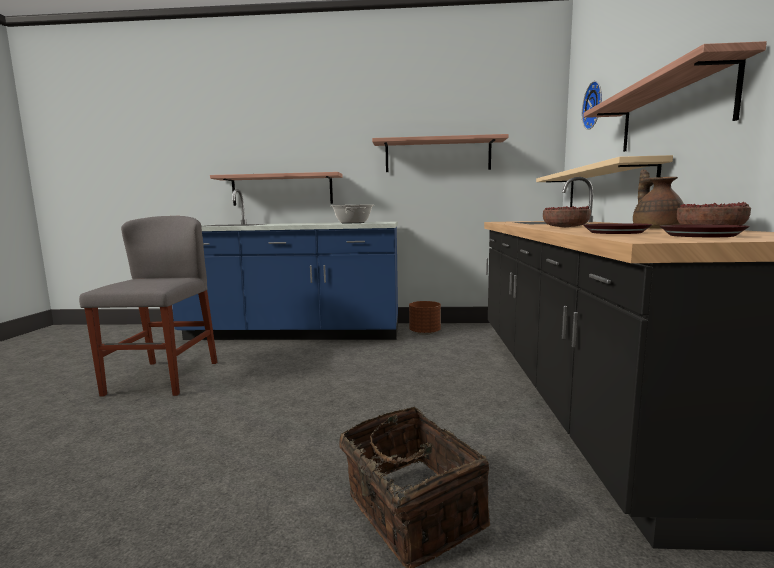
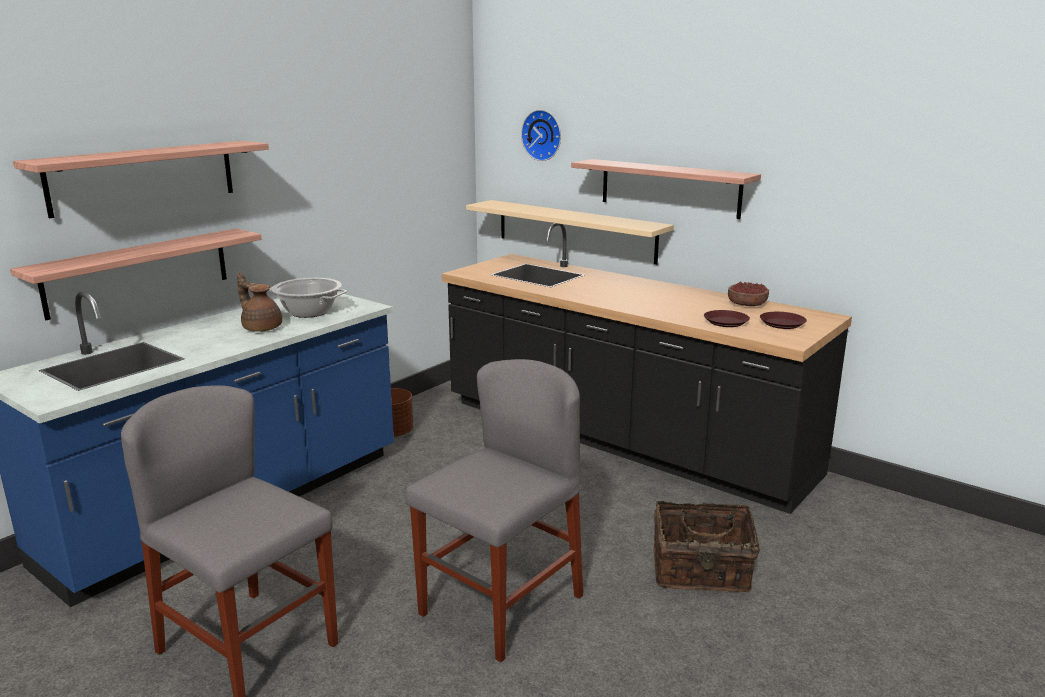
camera: 55 degrees left, 10 degrees up
shelf [372,134,509,172] -> shelf moved to [13,141,269,218]
bowl [543,206,591,227] -> none
brown teapot [633,169,684,229] -> brown teapot moved to [237,272,282,332]
none -> grey chair [405,359,583,662]

